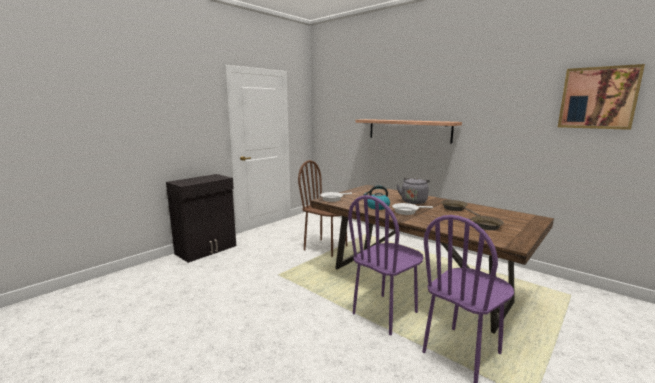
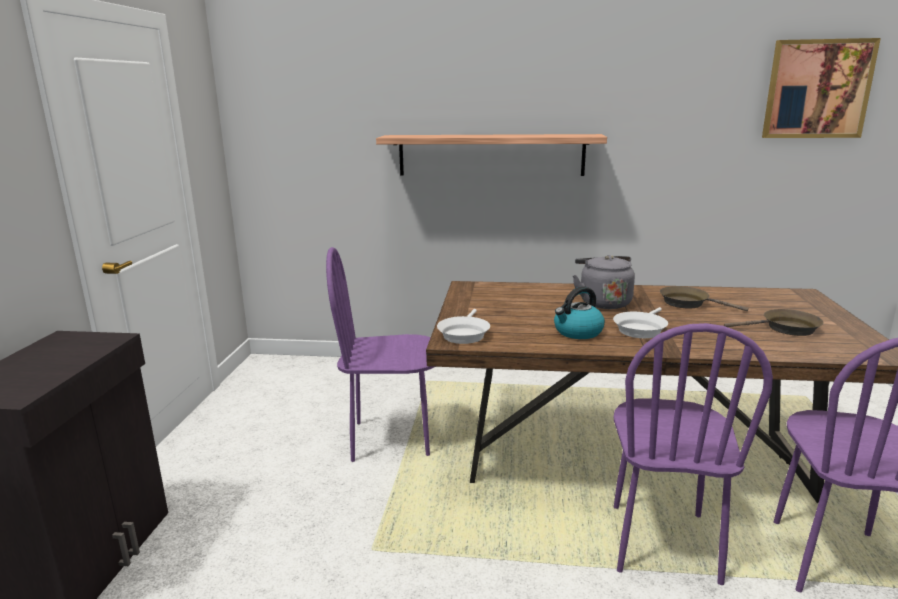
camera: 35 degrees left, 5 degrees up
brown chair [298,160,347,257] -> purple chair [326,247,434,462]

